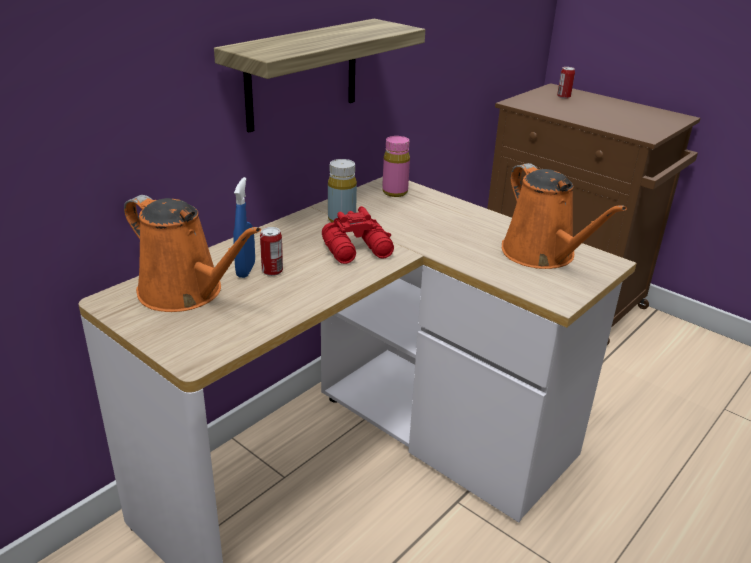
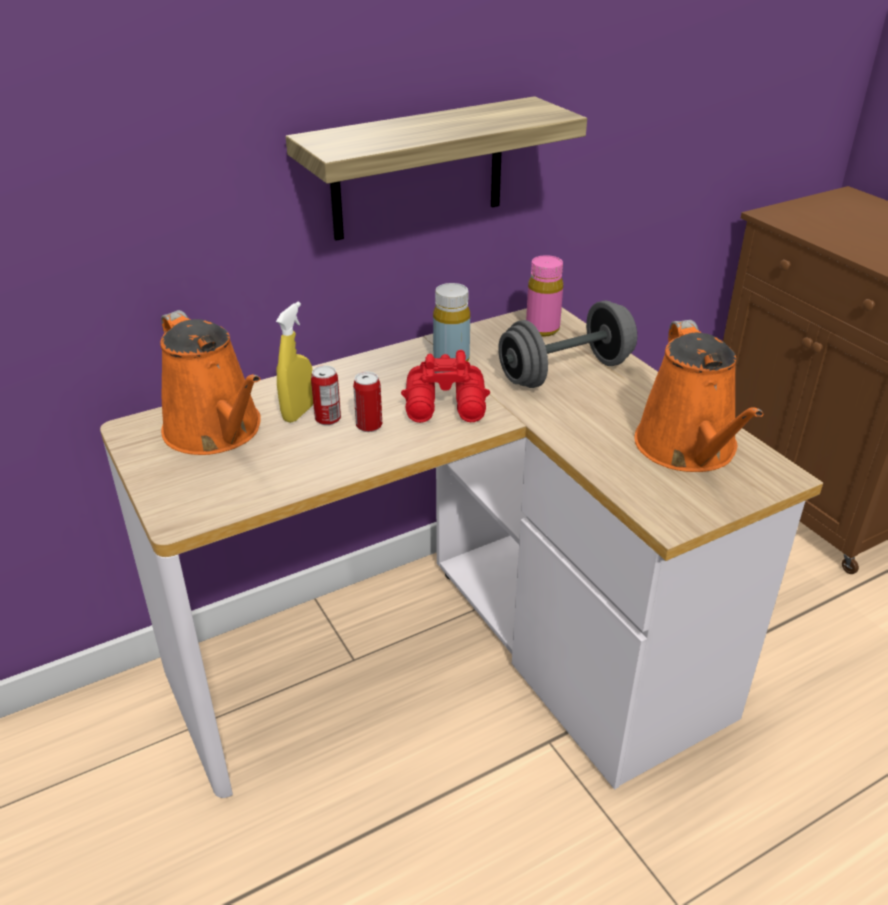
camera: 20 degrees right, 5 degrees up
blue spray bottle [233,177,255,278] -> yellow spray bottle [276,302,313,423]
can [557,67,575,99] -> can moved to [353,372,382,432]
none -> grey dumbbell [498,300,637,388]

